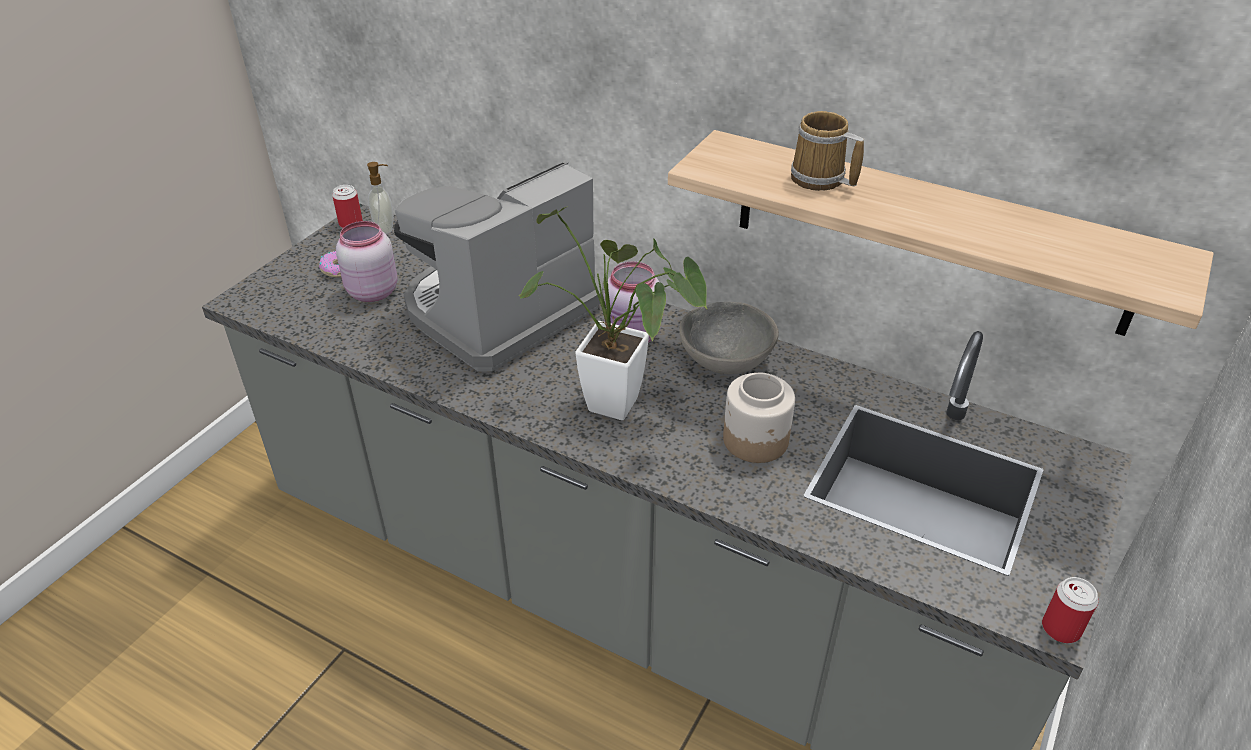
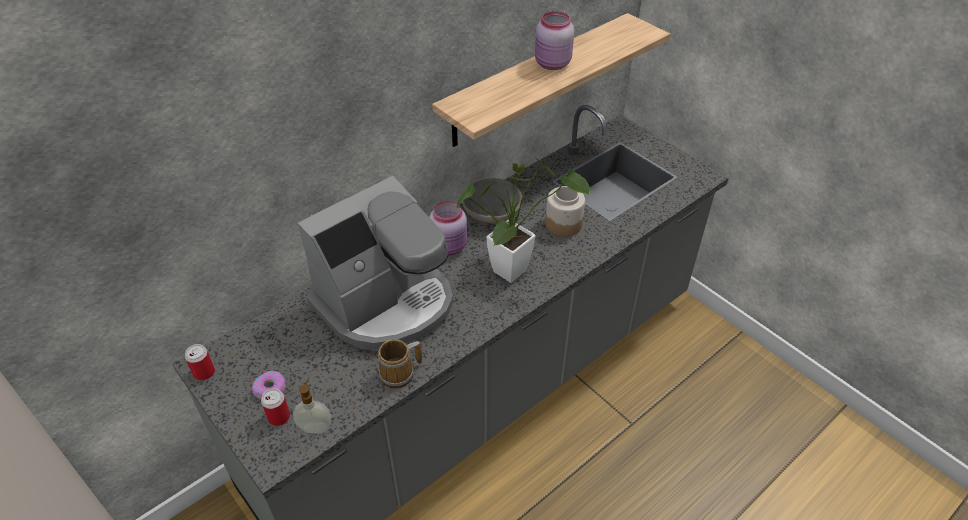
camera: 70 degrees left, 5 degrees up
pink jar [336,221,398,302] -> pink jar moved to [535,11,574,70]
soap dispenser [367,162,394,234] -> soap dispenser moved to [293,379,331,434]
coffee machine [394,161,602,372] -> coffee machine turned 105 degrees counterclockwise [298,176,453,351]
mug [791,111,864,191] -> mug moved to [378,339,422,389]
can [1042,577,1099,643] -> can moved to [261,388,290,426]

